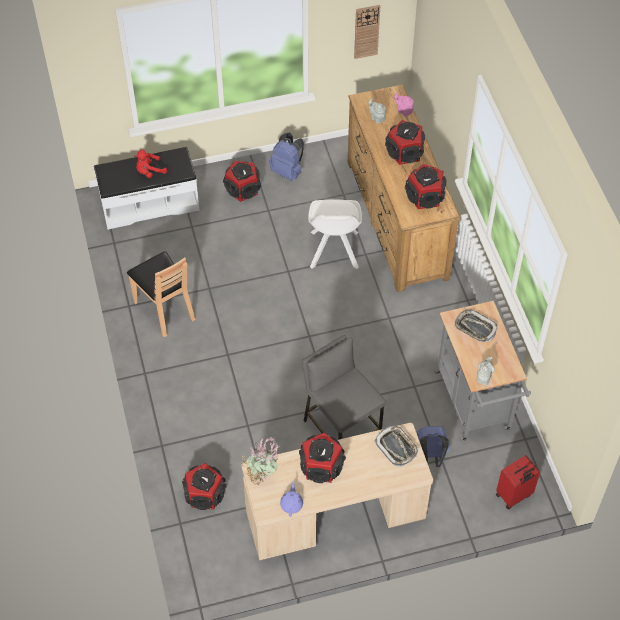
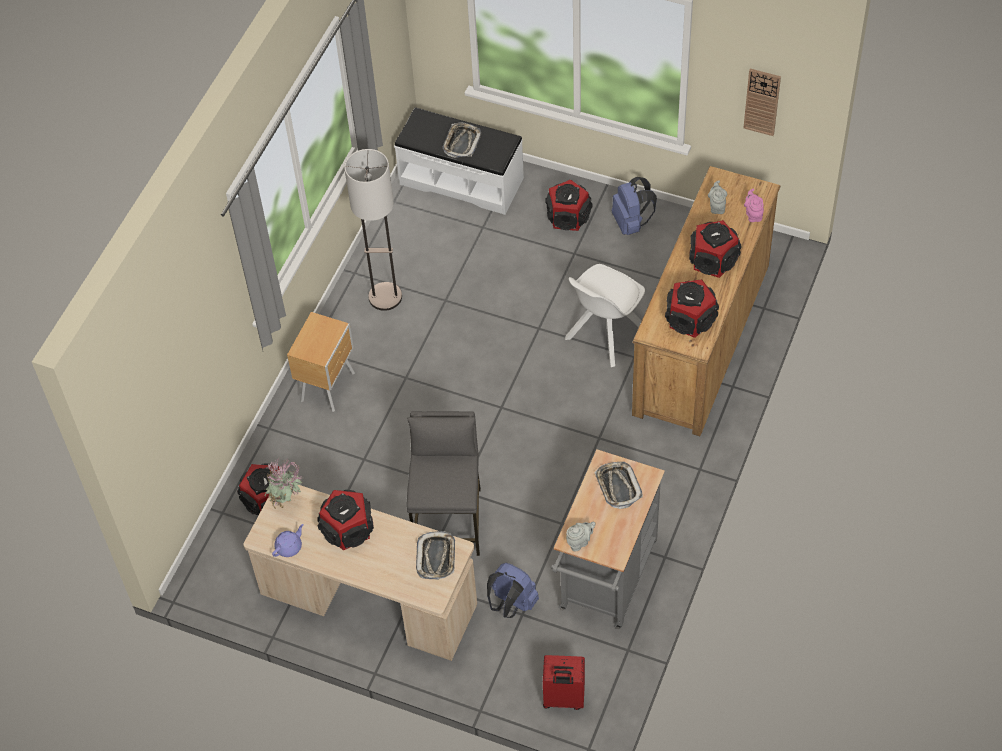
camera: 40 degrees right, 0 degrees up
brown chair [127,251,196,337] -> floor lamp [344,149,402,311]
red plush toy [134,150,167,178] -> tray [443,122,481,158]
none -> brown nightstand [287,312,355,412]

